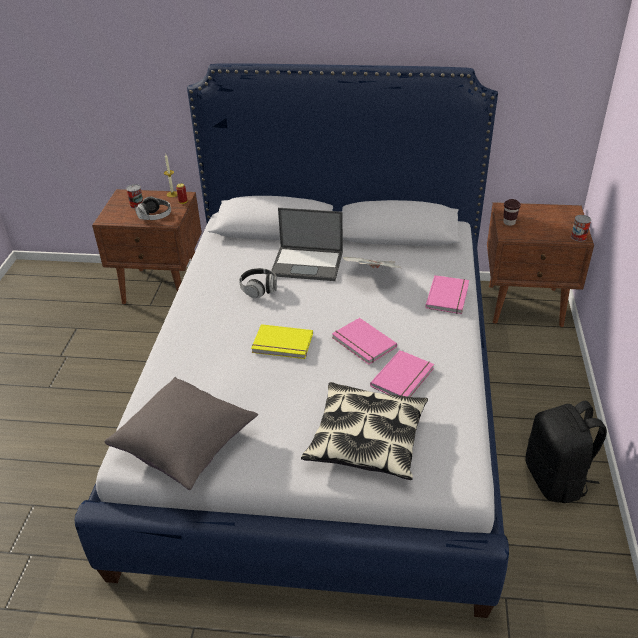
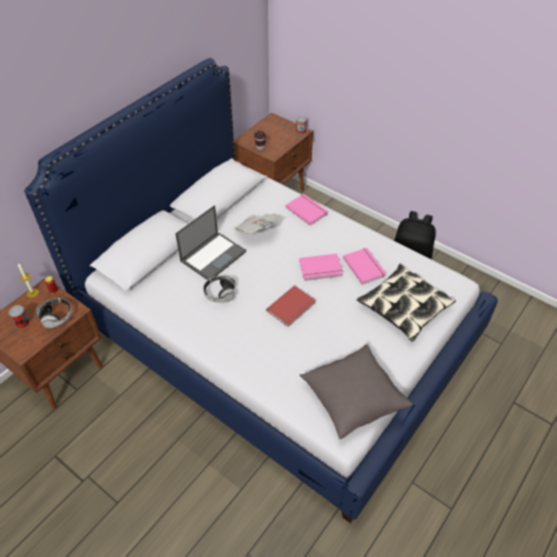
camera: 60 degrees left, 10 degrees up
yellow book [251,324,313,359] -> red book [266,285,316,327]

